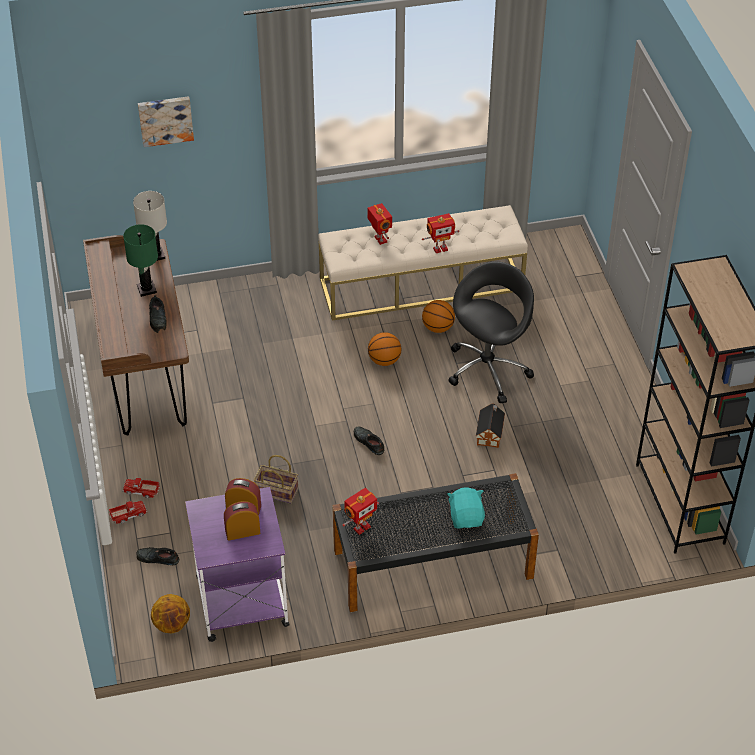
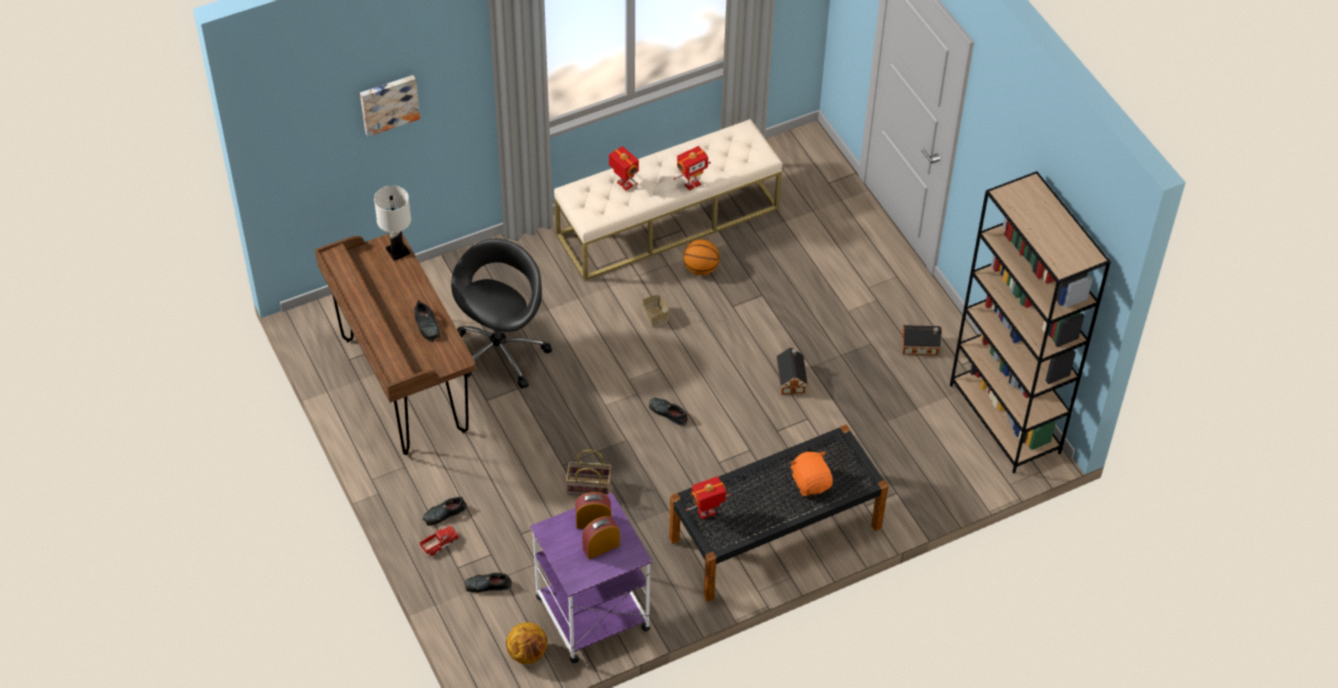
camera: 15 degrees left, 5 degrees up
toy truck [122,478,160,498] -> black shoe [422,497,467,526]
green table lamp [123,224,158,297] -> none
toy robot [342,488,379,535] -> toy robot turned 150 degrees counterclockwise [686,476,731,519]
basketball [368,332,401,366] -> basket [642,283,669,328]
turquoise plush toy [447,487,485,528] -> orange plush toy [790,451,833,496]
black office chair [448,261,534,403] -> black office chair moved to [451,239,552,388]
none -> toy house [902,325,942,355]

